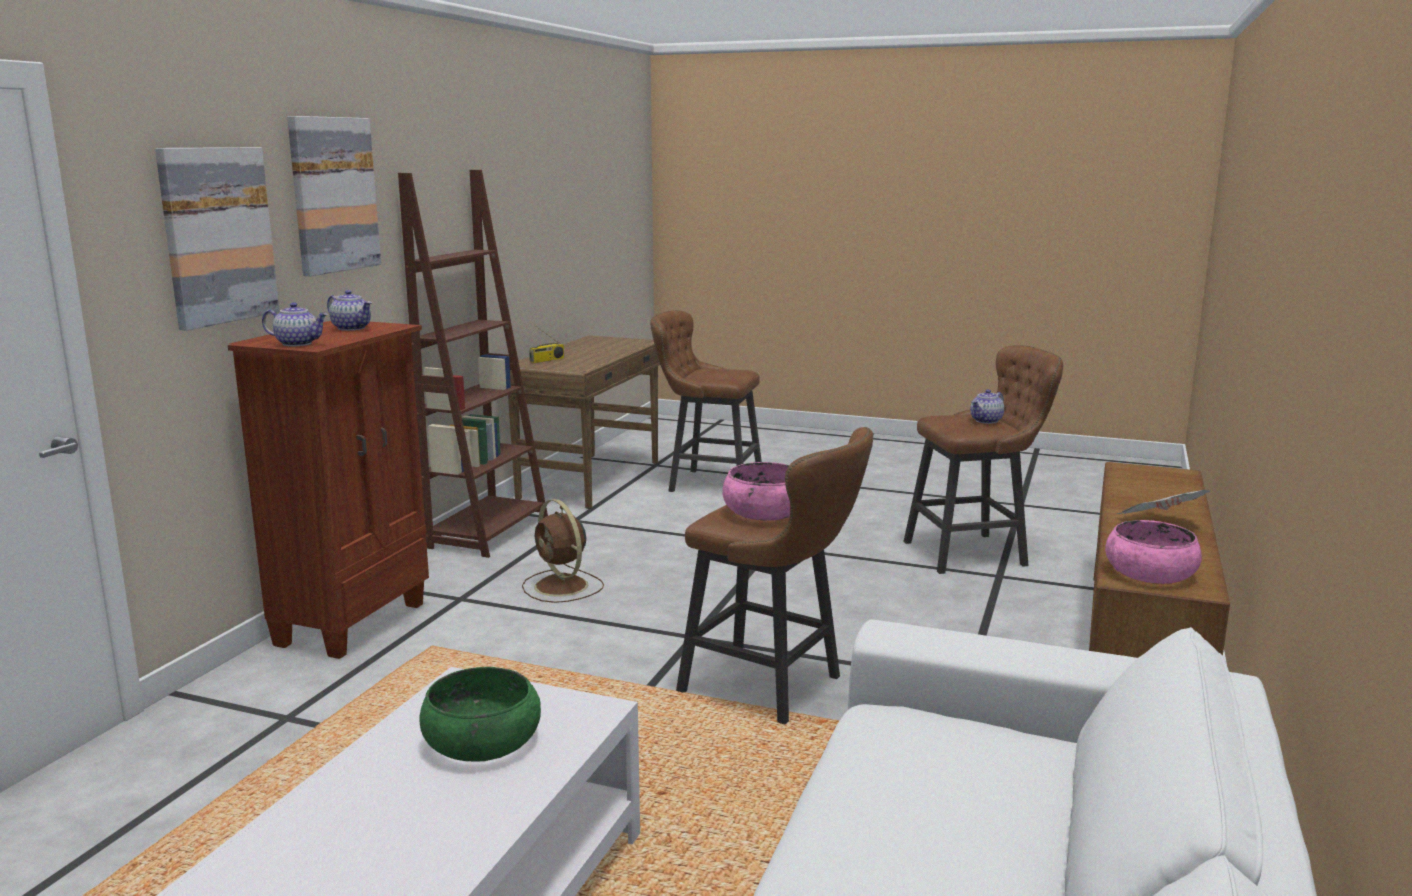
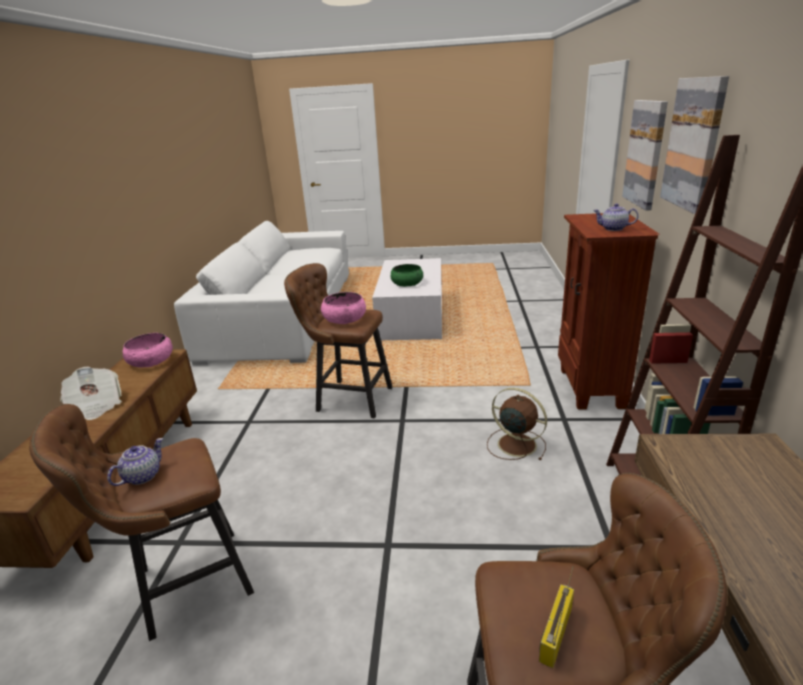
camera: 165 degrees right, 10 degrees up
teapot [262,302,328,346] -> none
radio [529,325,564,363] -> radio moved to [539,566,574,668]

